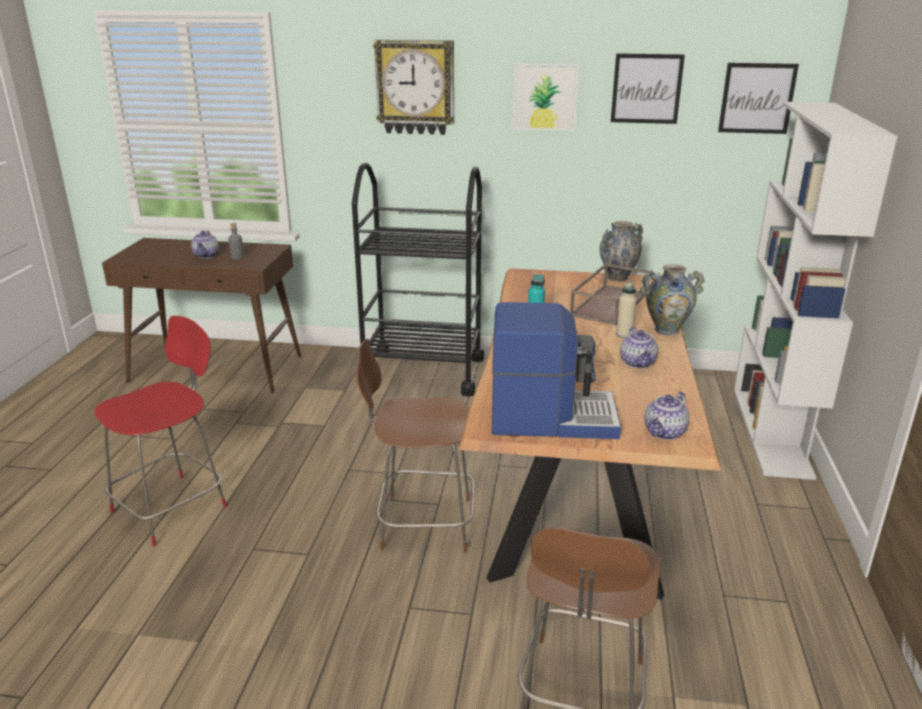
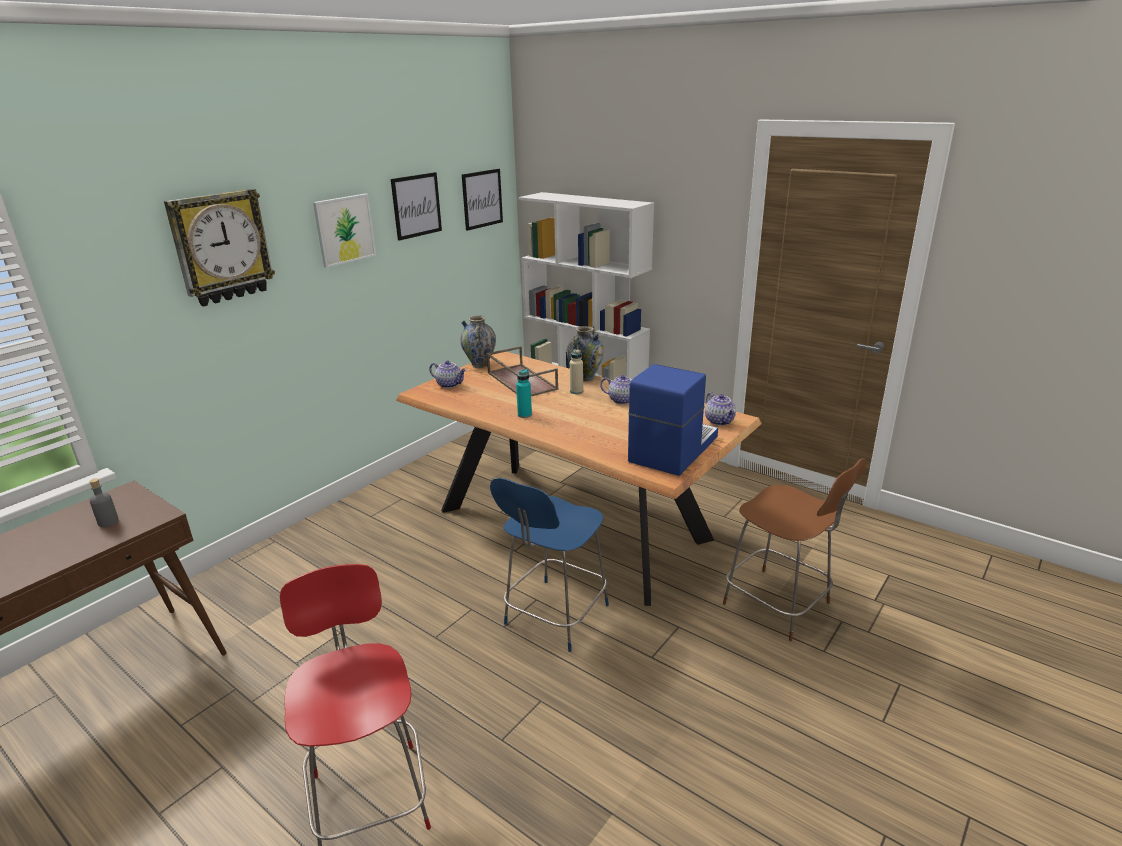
camera: 60 degrees left, 0 degrees up
teapot [191,231,219,259] -> teapot moved to [429,361,466,388]
black cart [352,163,484,396] -> none
brown chair [356,338,475,552] -> blue chair [490,478,609,652]

